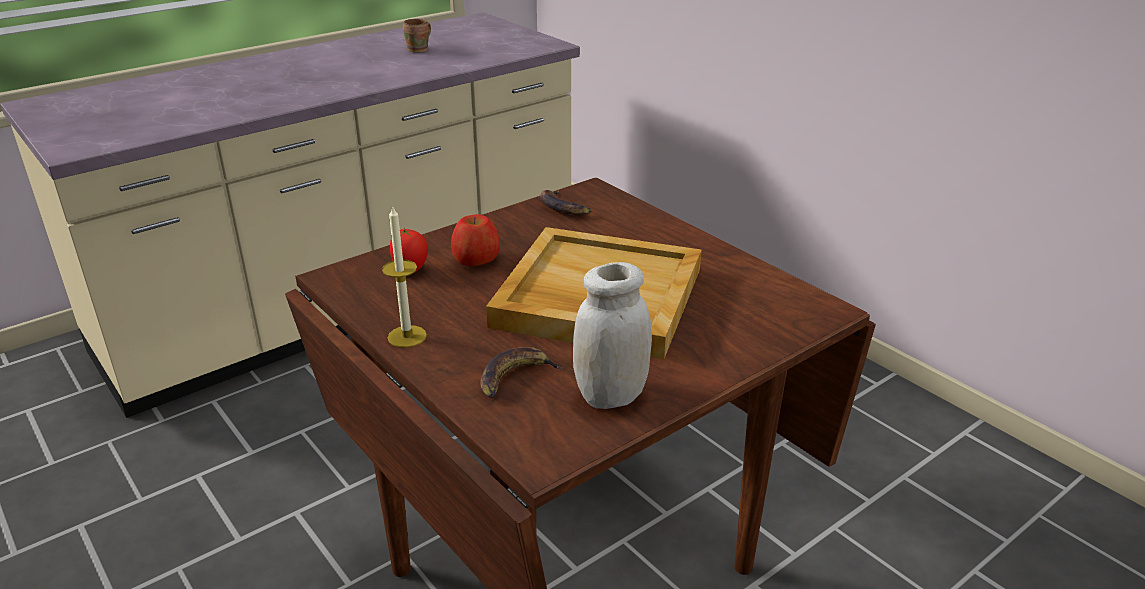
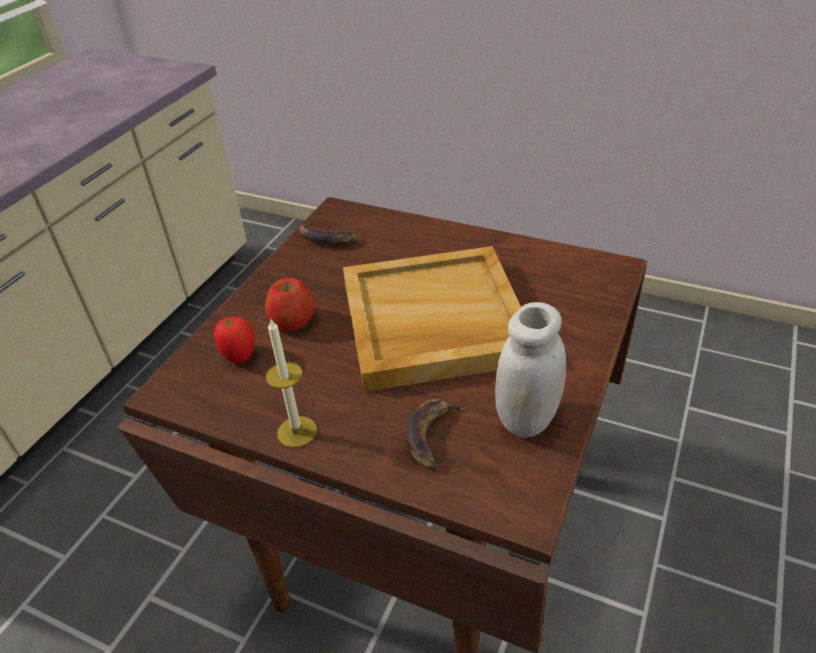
camera: 25 degrees left, 10 degrees up
brown mug [403,18,431,53] -> none

